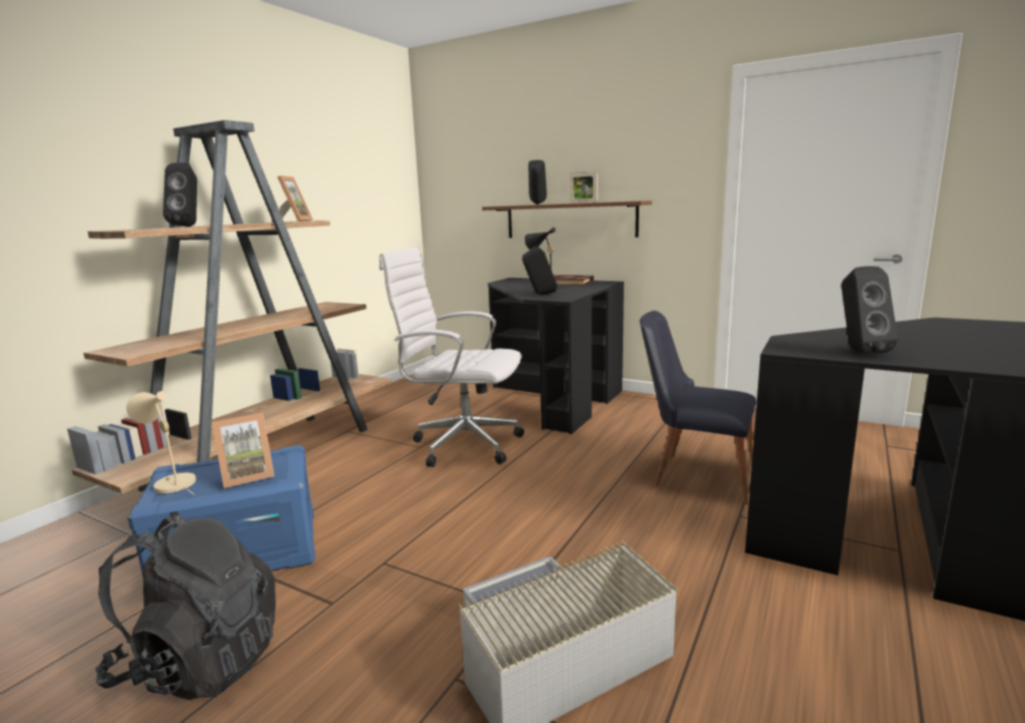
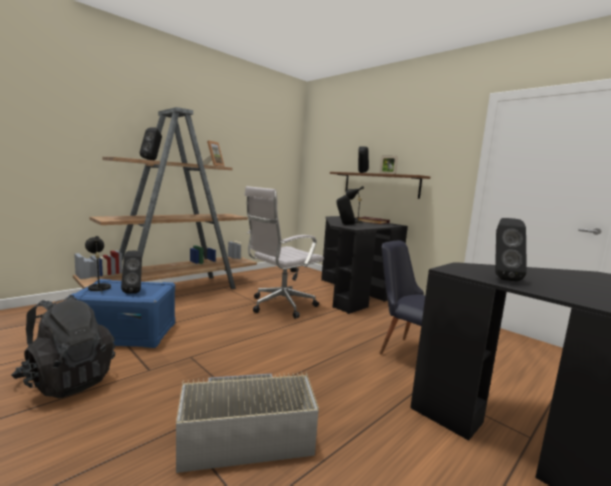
camera: 15 degrees right, 5 degrees down
beige table lamp [126,391,196,494] -> black table lamp [85,236,111,292]
picture frame [212,413,274,488] -> black speaker [121,251,142,294]
white office chair [379,247,524,467] -> white office chair turned 75 degrees counterclockwise [245,186,324,319]

